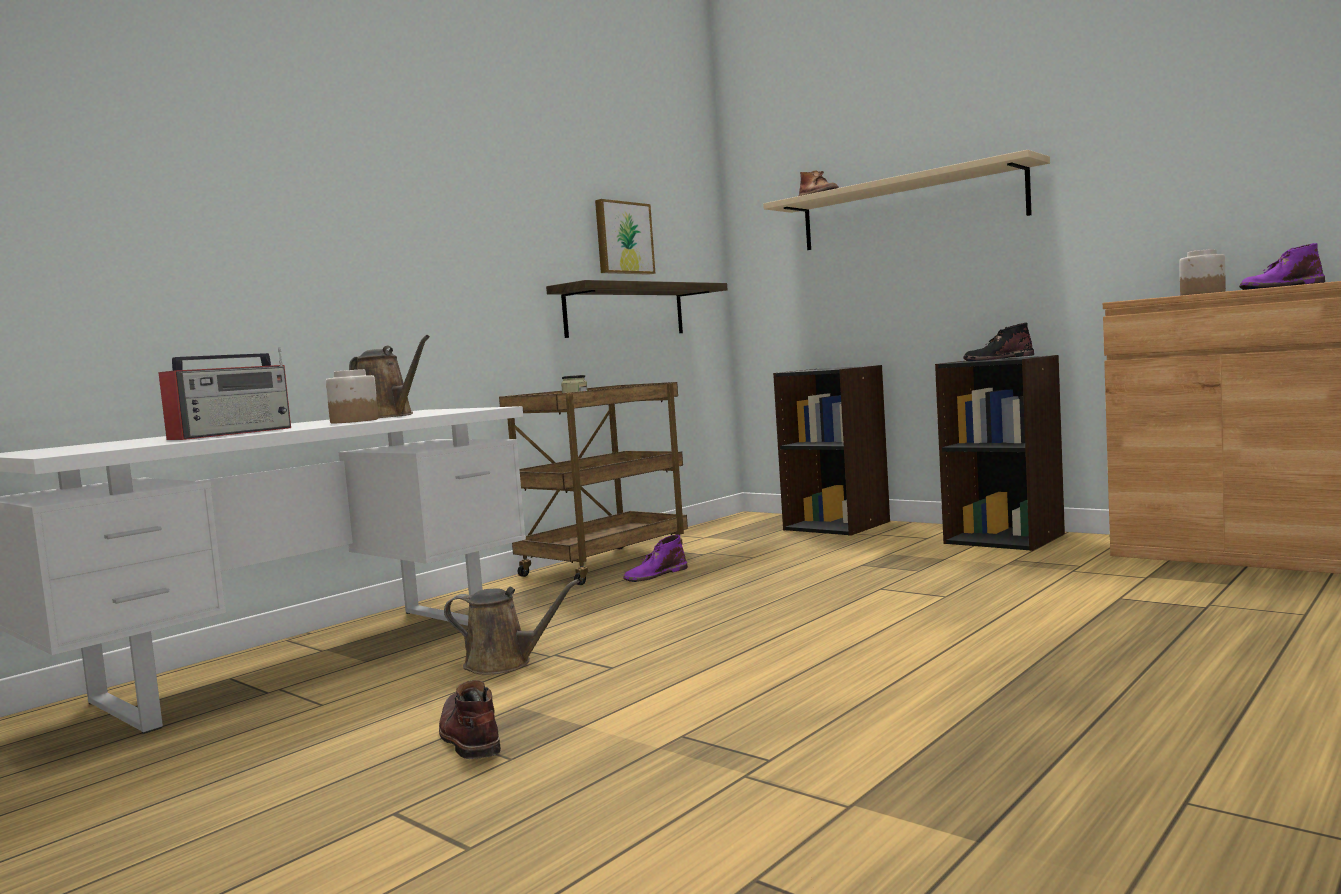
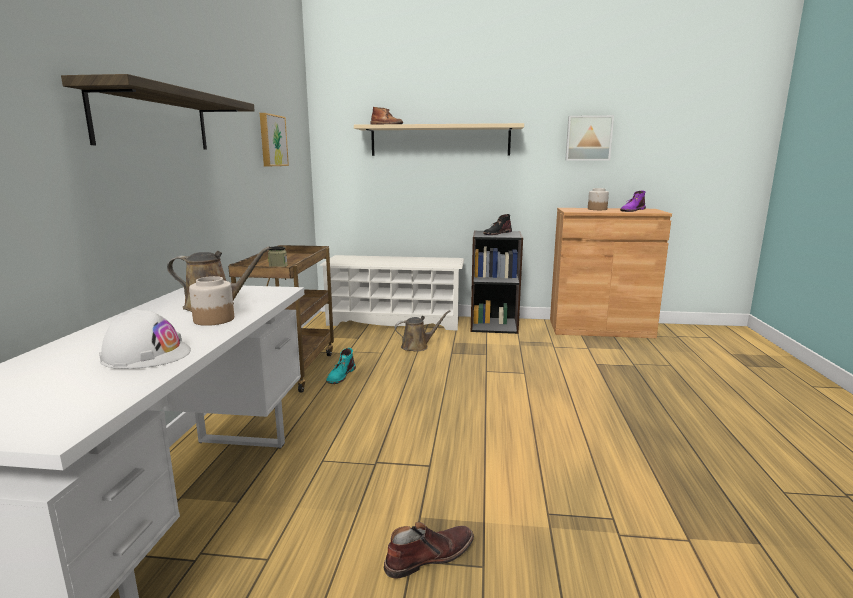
camera: 35 degrees left, 10 degrees up
radio [158,347,291,440] -> white hard hat [99,309,191,369]
brown boot [439,680,501,759] -> brown boot turned 120 degrees clockwise [384,522,474,579]
brown watering can [444,579,580,675] -> brown watering can moved to [395,310,451,351]
shelf [546,280,727,338] -> shelf moved to [61,74,255,150]
purple boot [623,535,688,582] -> turquoise boot [326,348,356,384]
black bookcase [773,365,890,536] -> white shoe rack [320,255,464,331]
none -> picture [565,115,614,161]

